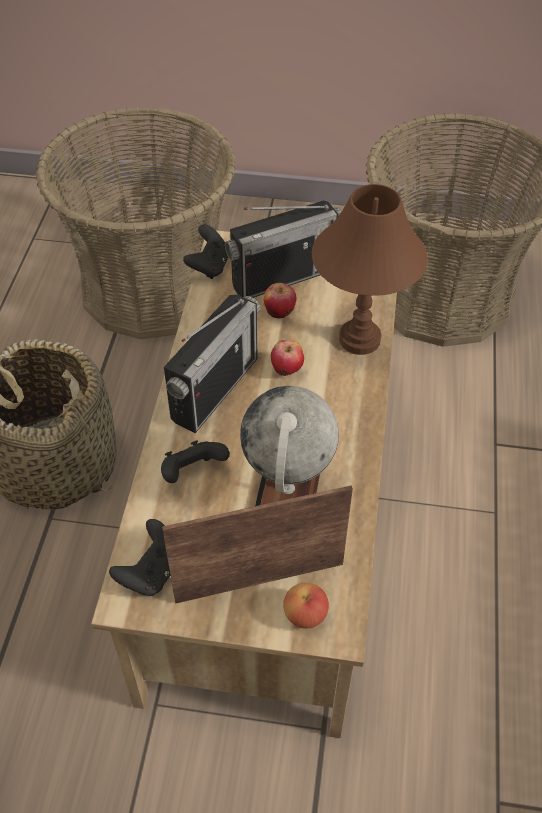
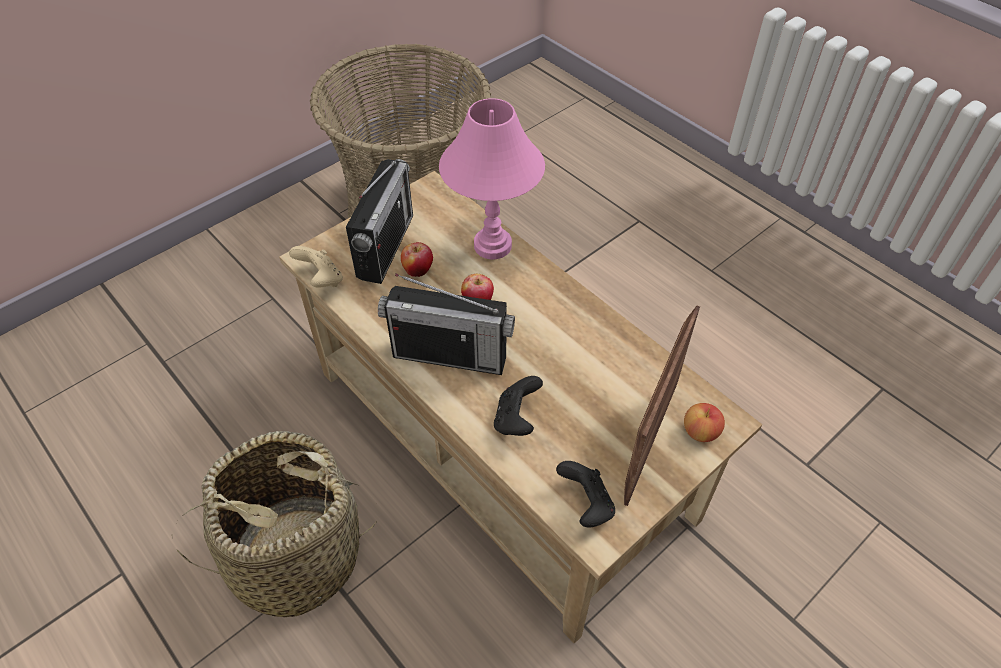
camera: 50 degrees left, 0 degrees up
basket [36,106,236,339] -> none
radio [164,295,260,433] -> radio turned 120 degrees clockwise [378,274,515,375]
black game controller [183,224,228,279] -> beige game controller [289,246,343,288]
globe [240,386,339,506] -> none
brown table lamp [312,184,428,355] -> pink table lamp [439,98,545,259]

